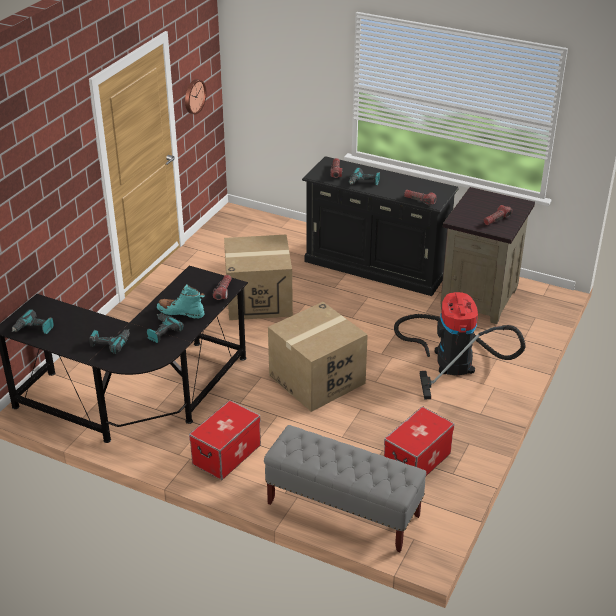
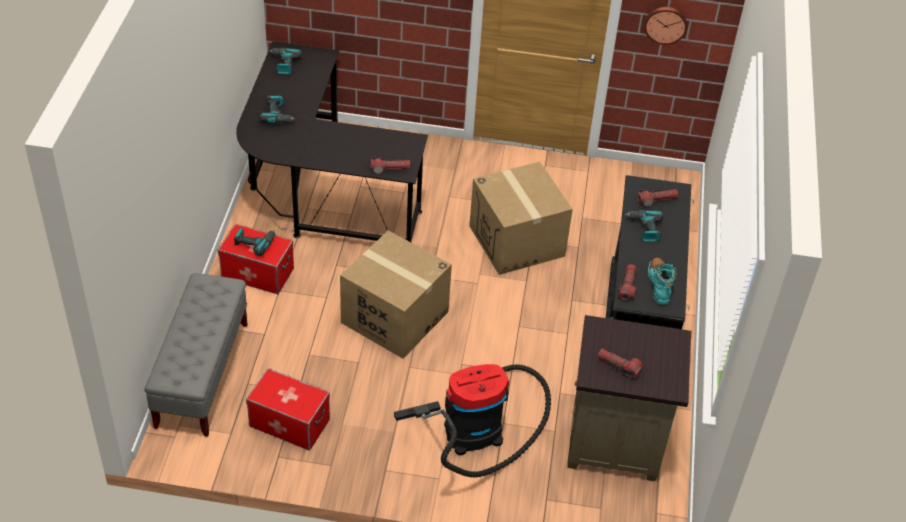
camera: 70 degrees right, 10 degrees up
power drill [147,313,184,343] -> power drill moved to [234,228,275,256]
turquoise boot [157,284,205,319] -> turquoise boot moved to [648,258,677,305]

